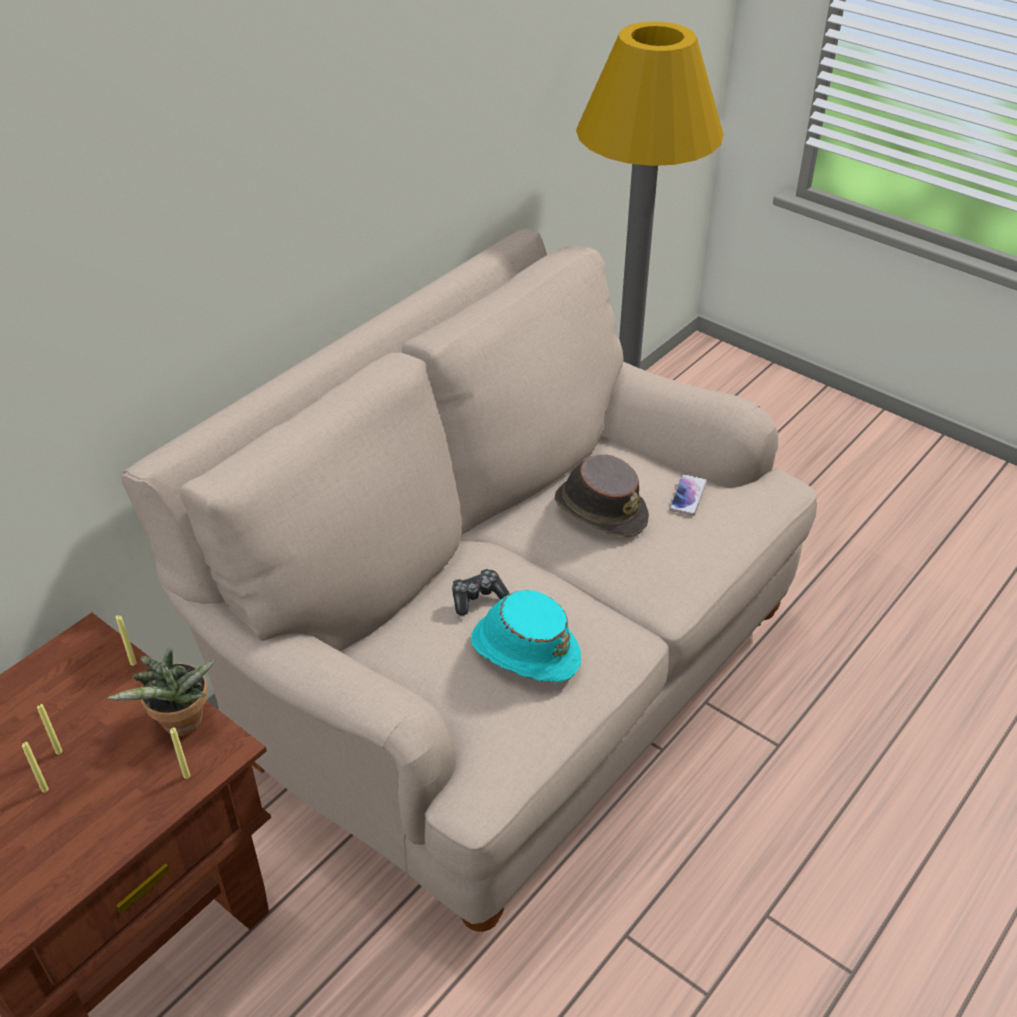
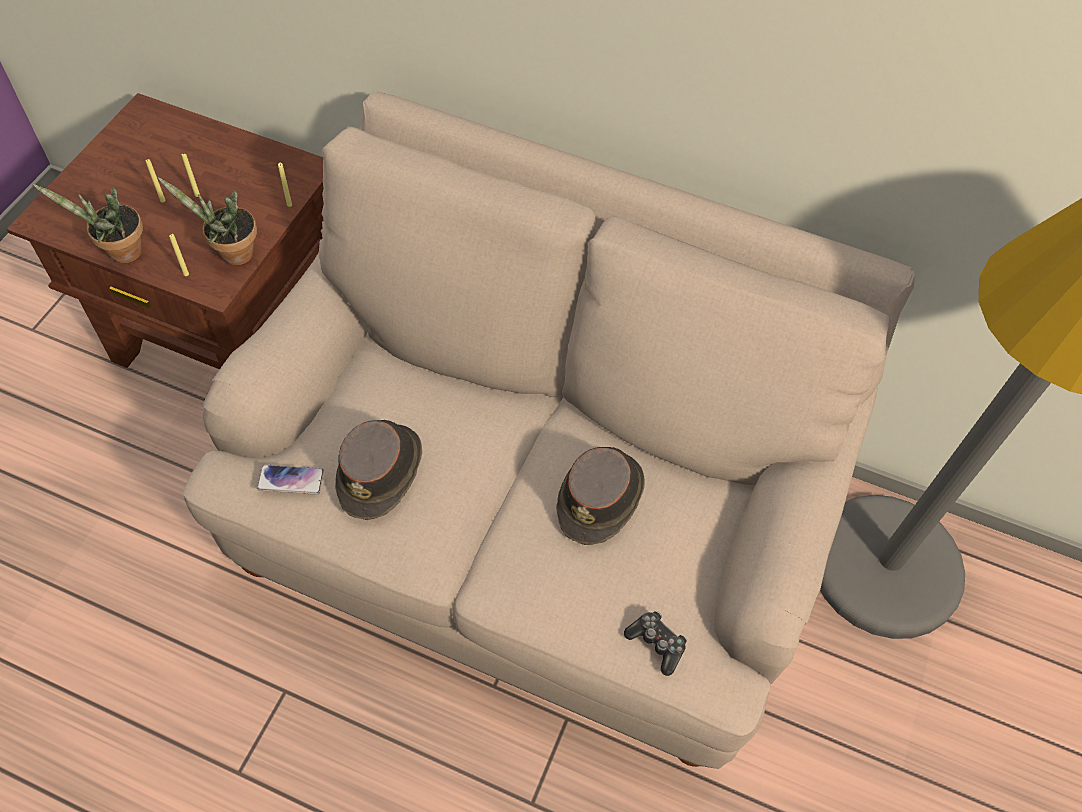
camera: 70 degrees right, 15 degrees up
game controller [452,569,509,616] -> game controller moved to [624,611,687,676]
turquoise hat [471,590,581,682] -> brown hat [335,420,422,520]
phone [669,474,707,516] -> phone moved to [257,465,324,495]
none -> potted plant [32,184,143,263]

